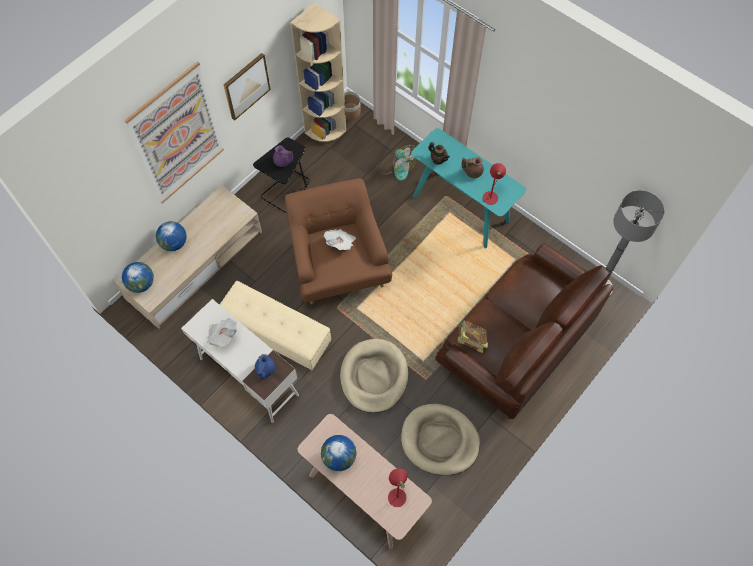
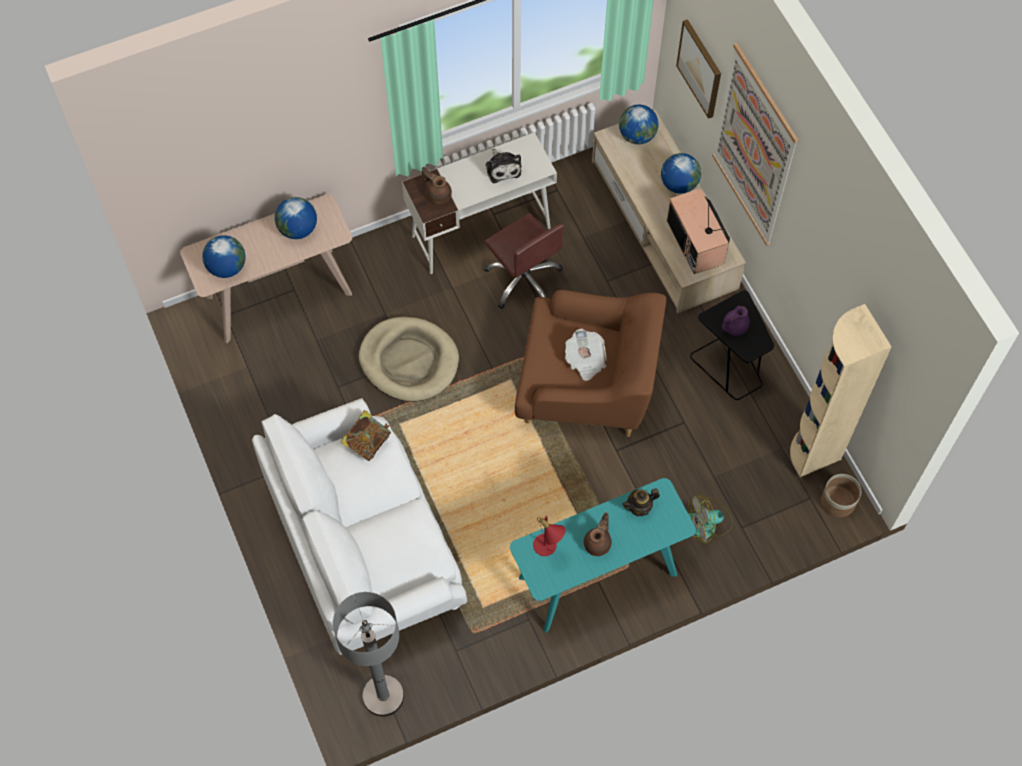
camera: 115 degrees right, 0 degrees up
newspaper [207,318,237,348] -> plush toy [485,149,521,183]
beige ottoman [219,281,331,370] -> brown office chair [484,213,564,309]
picture [224,53,271,121] -> picture moved to [676,19,721,119]
blue teapot [255,354,275,379] -> brown teapot [422,167,452,204]
red table lamp [388,468,407,507] -> globe [202,235,246,278]
beige dog bed [401,404,480,475] -> none
brown sofa [435,243,613,419] -> white sofa [252,398,467,655]
none -> television [667,188,730,274]

